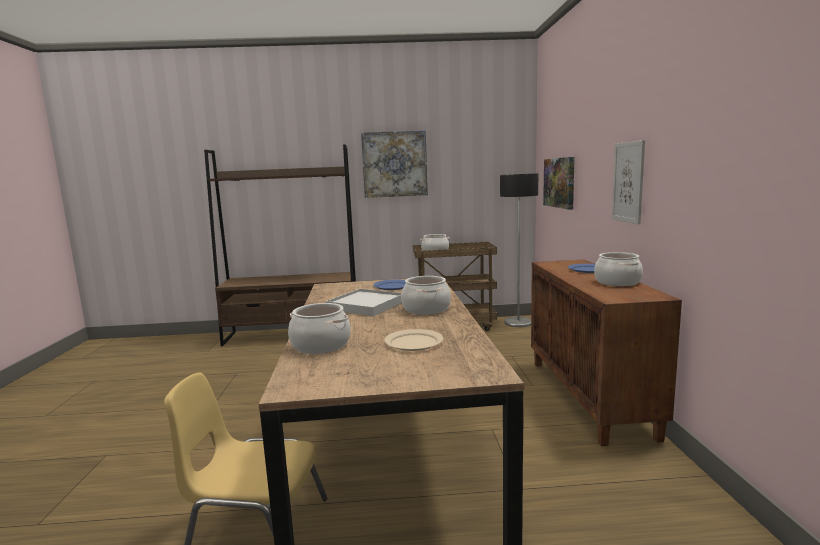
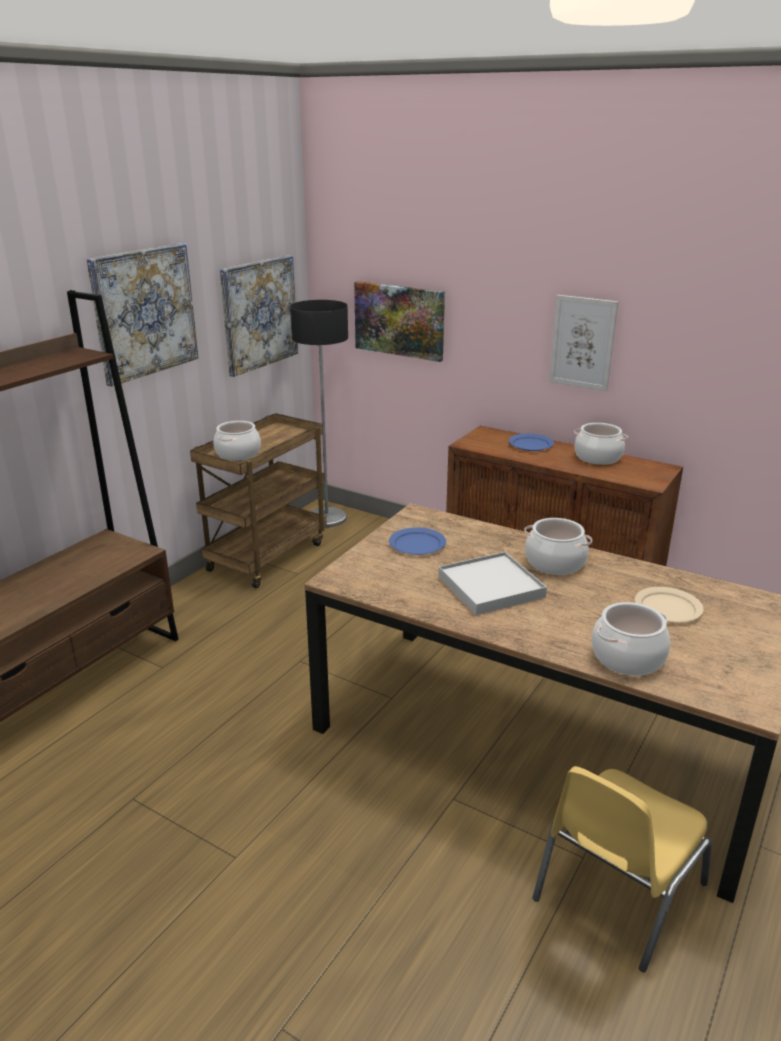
camera: 55 degrees left, 15 degrees up
none -> picture [220,255,298,377]

